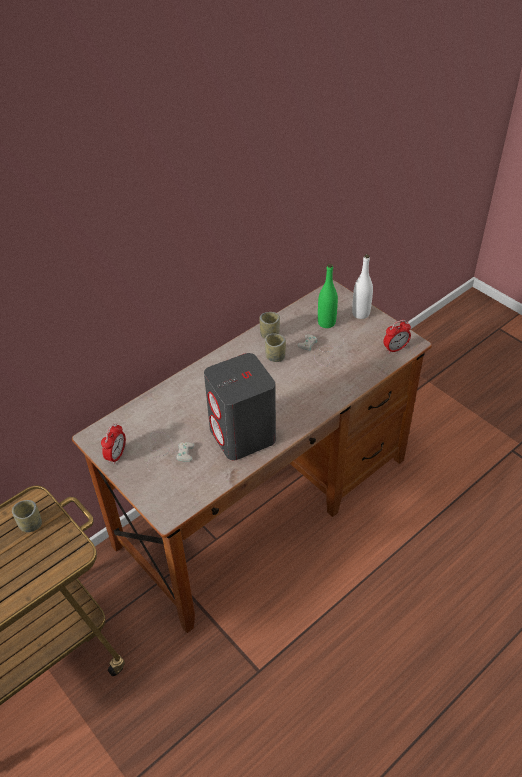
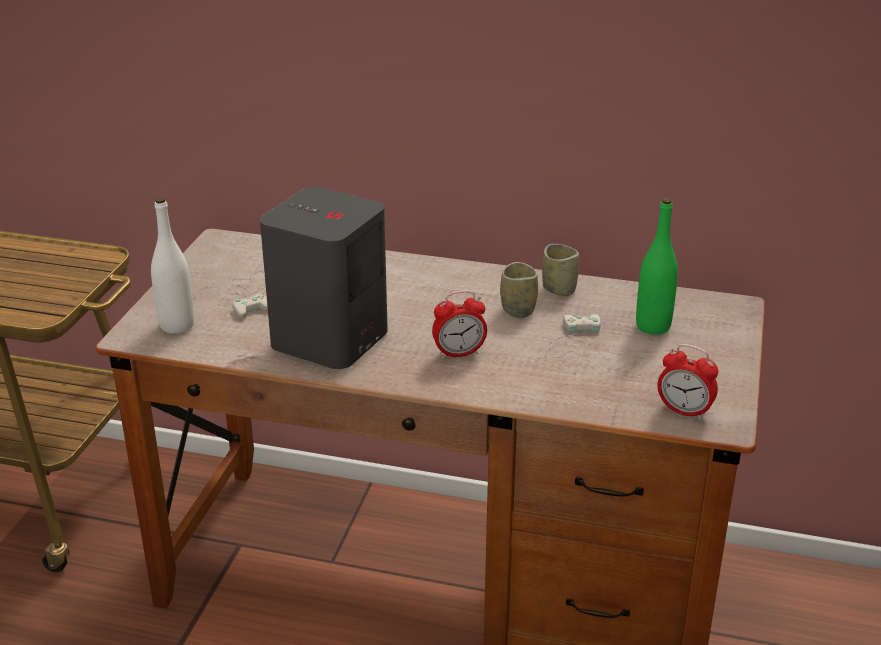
camera: 55 degrees right, 15 degrees down
cup [12,500,42,532] -> none
alarm clock [101,423,126,464] -> alarm clock moved to [432,290,487,359]
white bottle [352,254,373,319] -> white bottle moved to [151,197,194,334]

